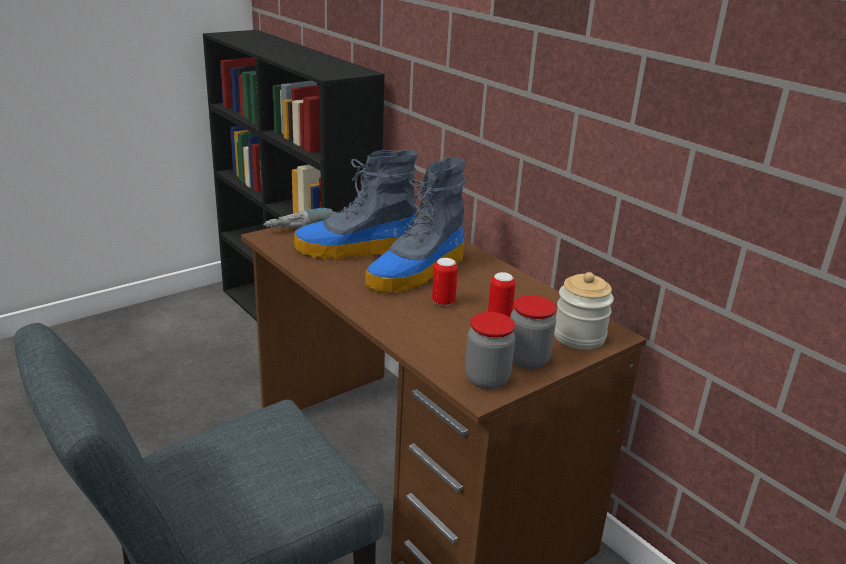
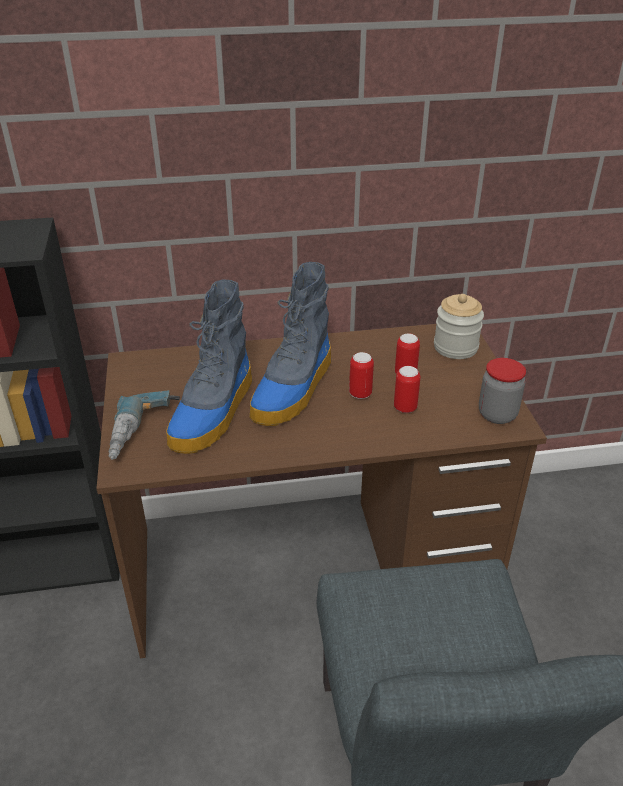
camera: 60 degrees left, 10 degrees up
boot [365,157,466,294] -> boot turned 45 degrees clockwise [250,262,331,426]
jar [510,295,556,369] -> none
none -> can [394,366,421,413]

